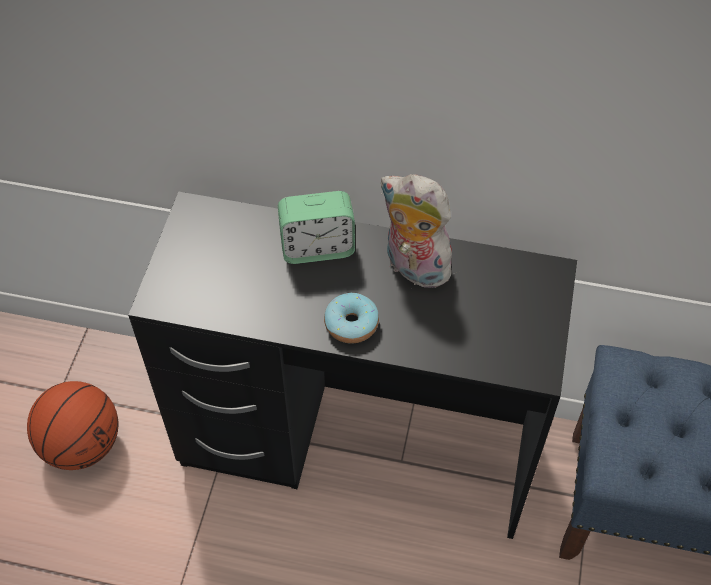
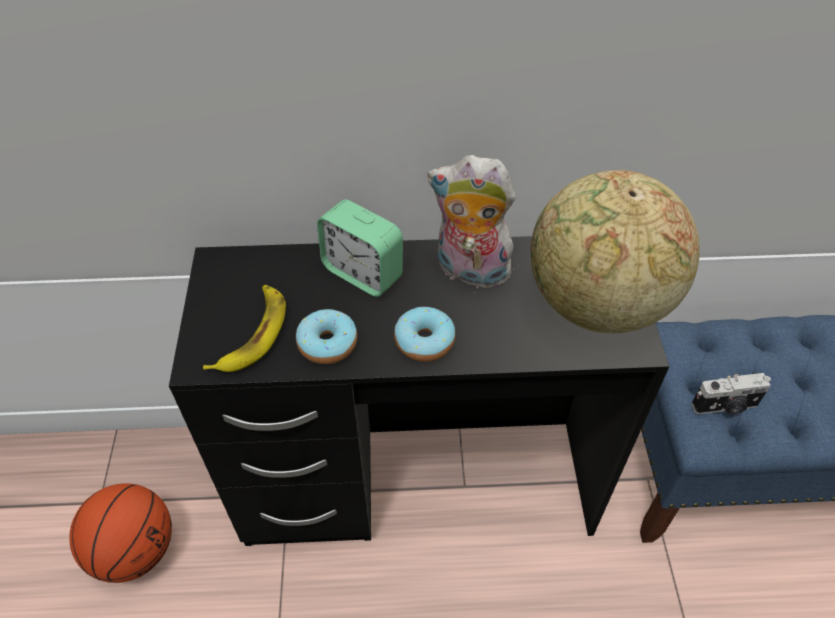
camera: 15 degrees left, 5 degrees down
alarm clock [278,191,355,264] -> alarm clock turned 60 degrees clockwise [317,200,403,297]
none -> banana [203,285,286,372]
none -> donut [296,309,358,364]
none -> globe [530,170,700,333]
none -> camera [691,373,771,414]

